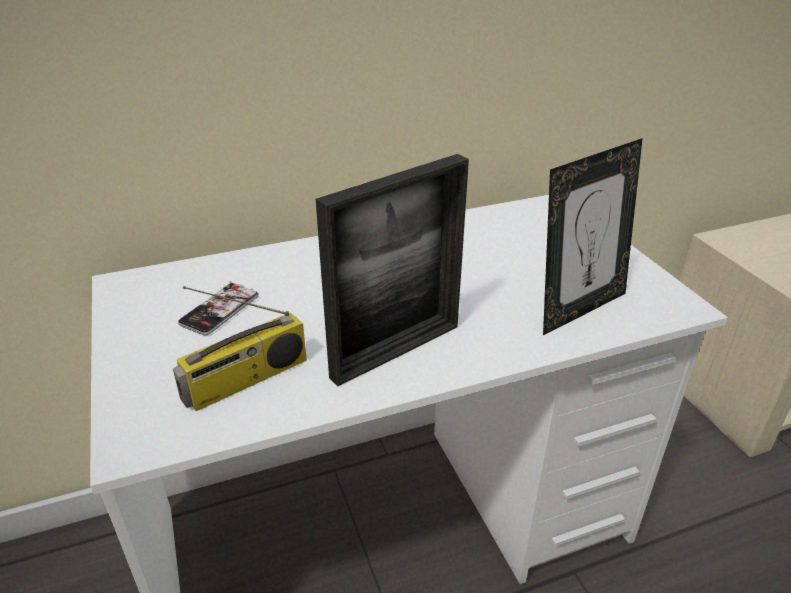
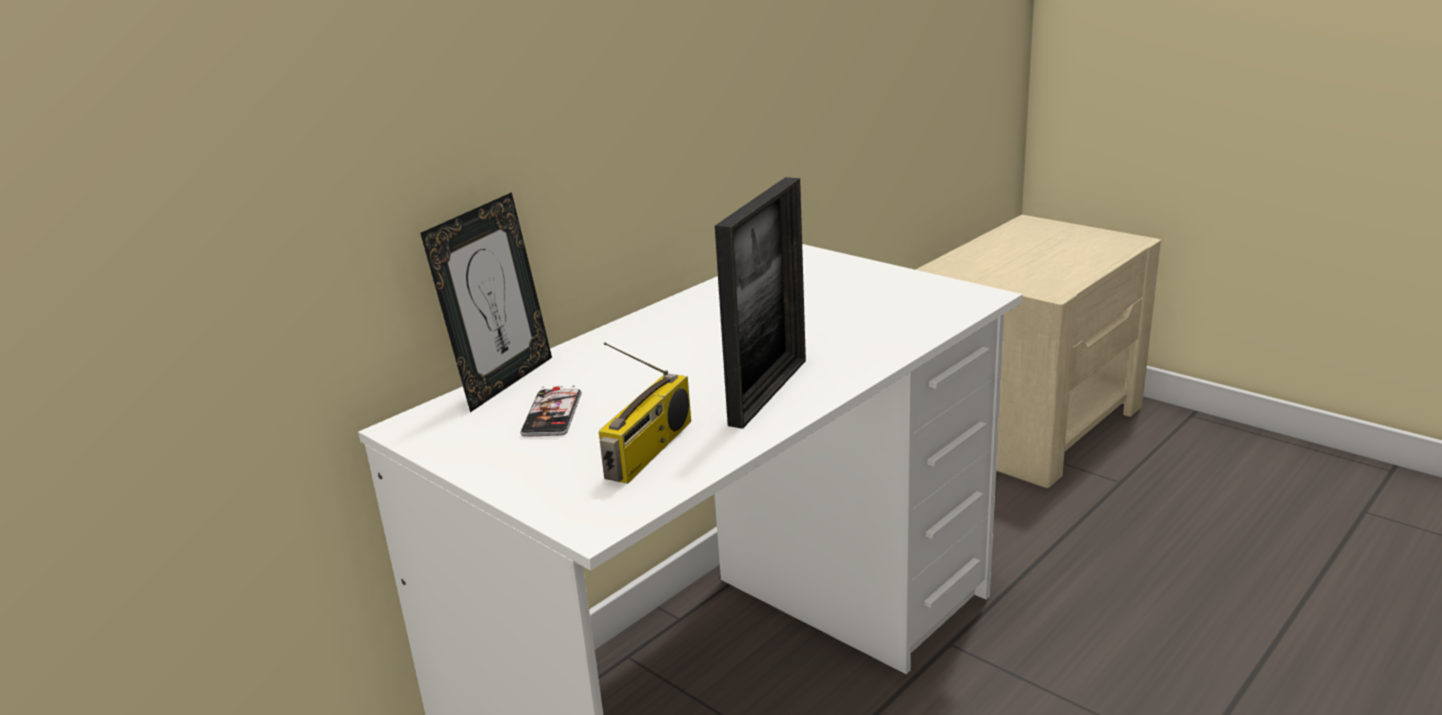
camera: 25 degrees left, 10 degrees down
picture frame [543,138,643,335] -> picture frame moved to [420,192,552,412]

